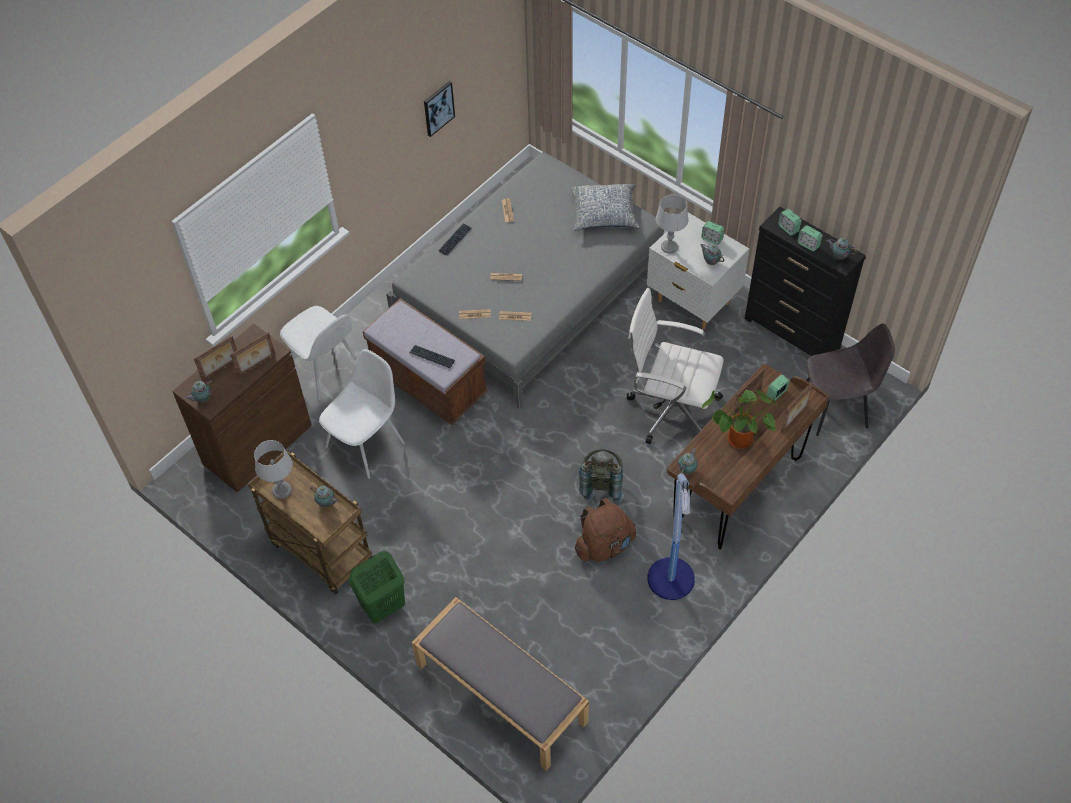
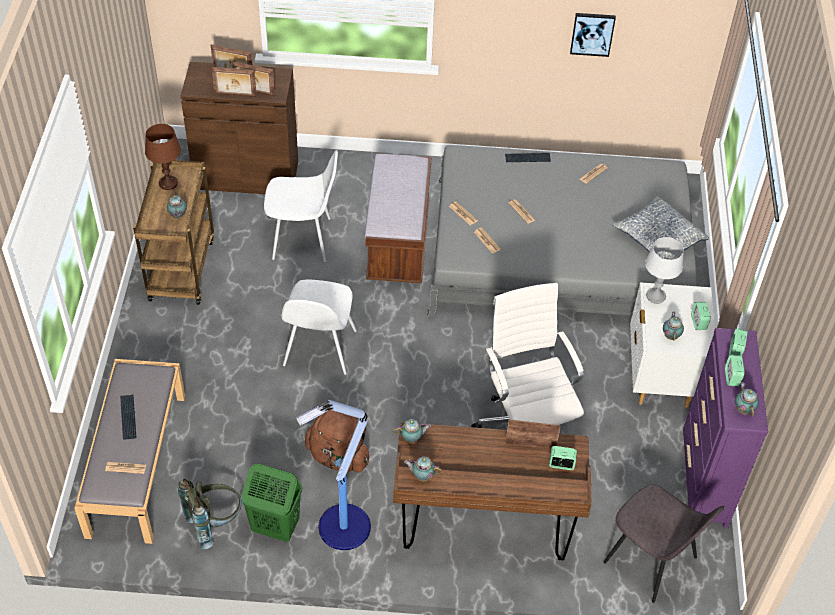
camera: 50 degrees right, 5 degrees down
teapot [185,380,214,403] -> teapot moved to [404,456,442,482]
grey table lamp [254,440,292,499] -> brown table lamp [145,124,181,190]
white chair [280,306,357,400] -> white chair moved to [281,280,357,375]
green laundry basket [349,551,405,623] -> green laundry basket moved to [242,464,302,542]
keyboard [409,345,455,368] -> keyboard moved to [120,395,137,440]
grey backpack [579,449,624,503] -> grey backpack moved to [178,478,242,549]
potted plant [702,390,778,449] -> none
black dresser [745,206,866,356] -> purple dresser [683,328,768,528]
picture frame [781,383,813,432] -> picture frame moved to [211,67,257,97]
none -> newspaper [105,462,146,474]

